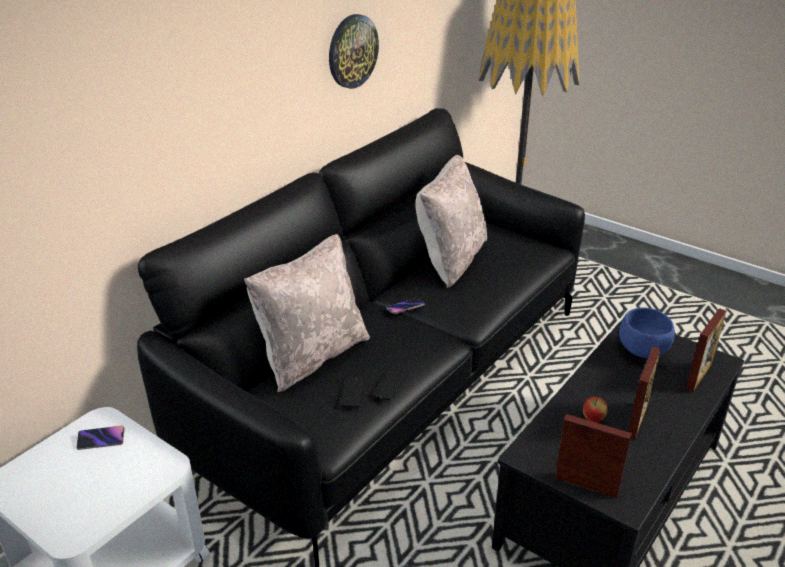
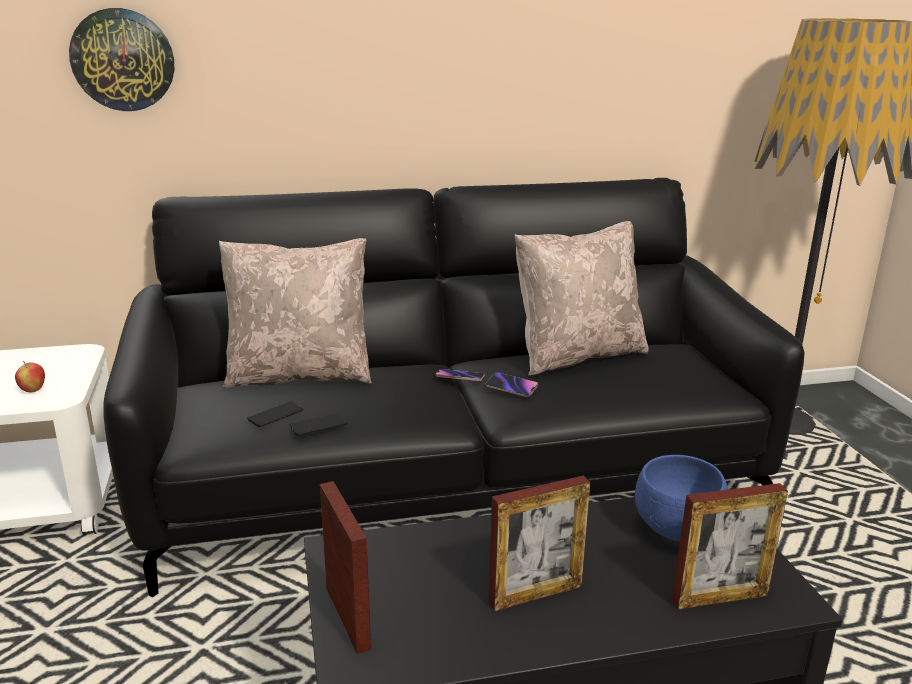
camera: 40 degrees right, 10 degrees down
phone [76,426,125,450] -> phone moved to [486,372,538,397]
wall clock [329,14,379,89] -> wall clock moved to [69,8,174,111]
apple [583,397,608,423] -> apple moved to [15,361,45,392]

